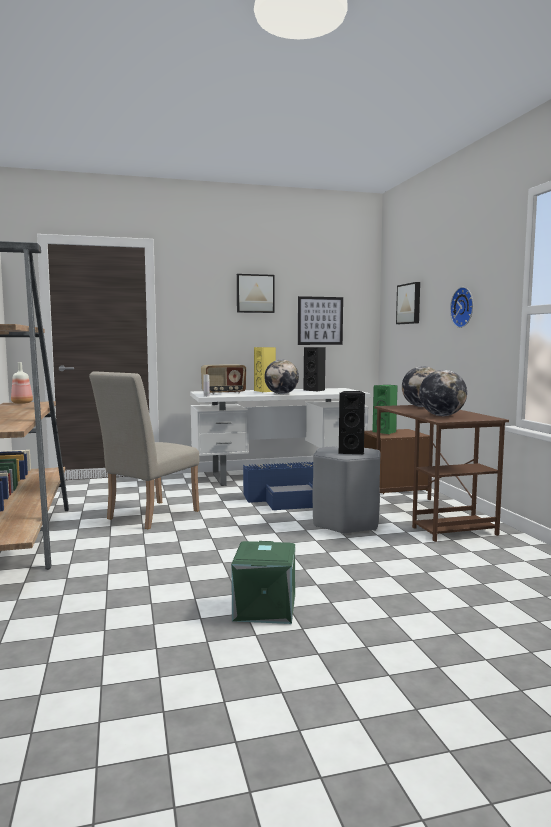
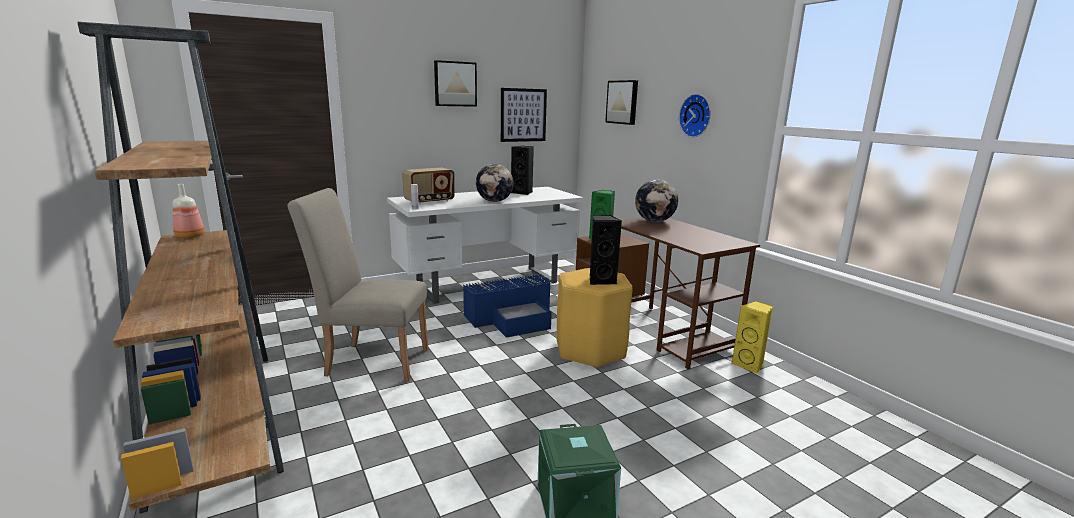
camera: 15 degrees left, 10 degrees up
beige chair [89,372,199,529] -> beige chair turned 75 degrees clockwise [287,188,429,382]
yellow speaker [254,347,276,392] -> yellow speaker moved to [732,301,773,374]
grey stool [312,446,380,534] -> yellow stool [557,268,633,368]
globe [419,370,467,416] -> none

